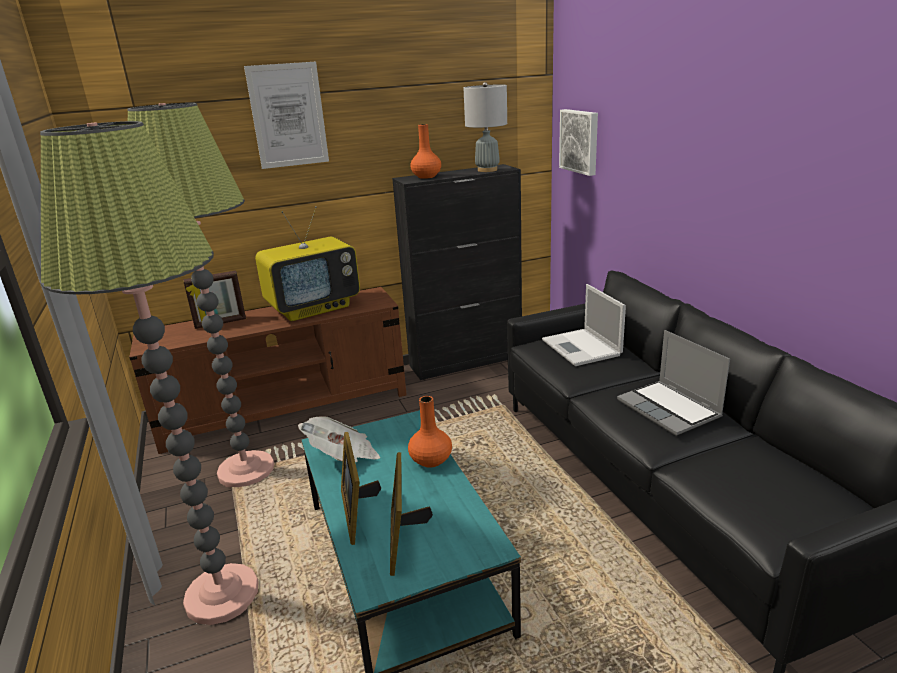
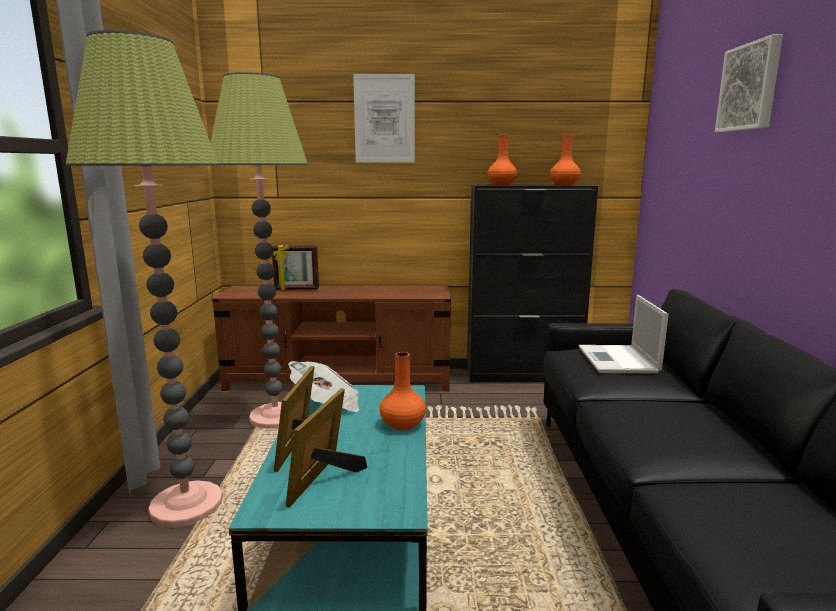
camera: 20 degrees right, 10 degrees down
television [255,206,360,321] -> none
grey table lamp [463,82,507,172] -> orange vase [550,134,581,185]
picture [559,109,598,176] -> picture moved to [715,34,783,132]
laptop [617,330,730,436] -> none

